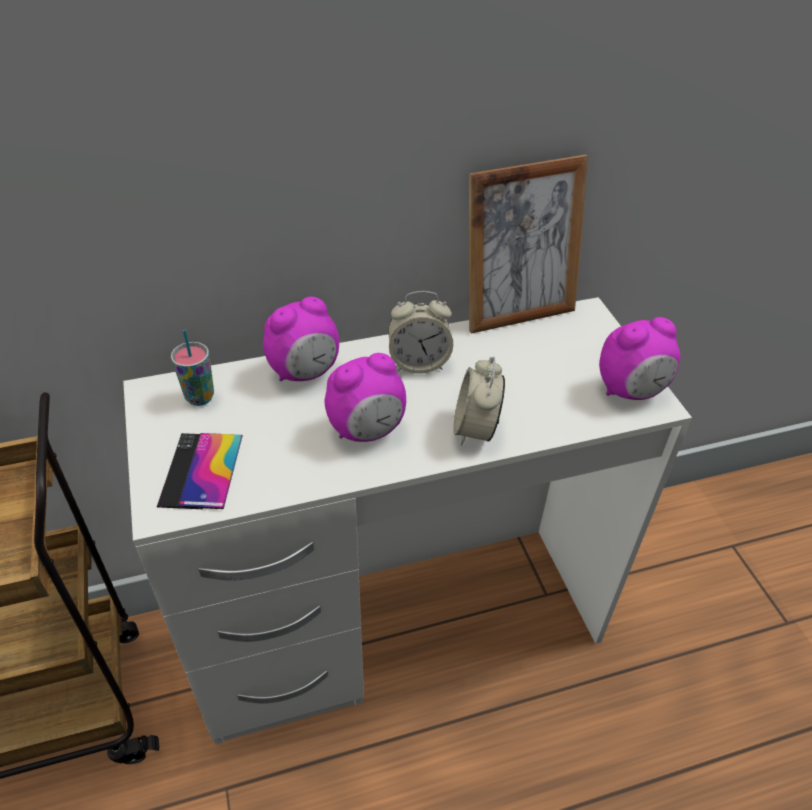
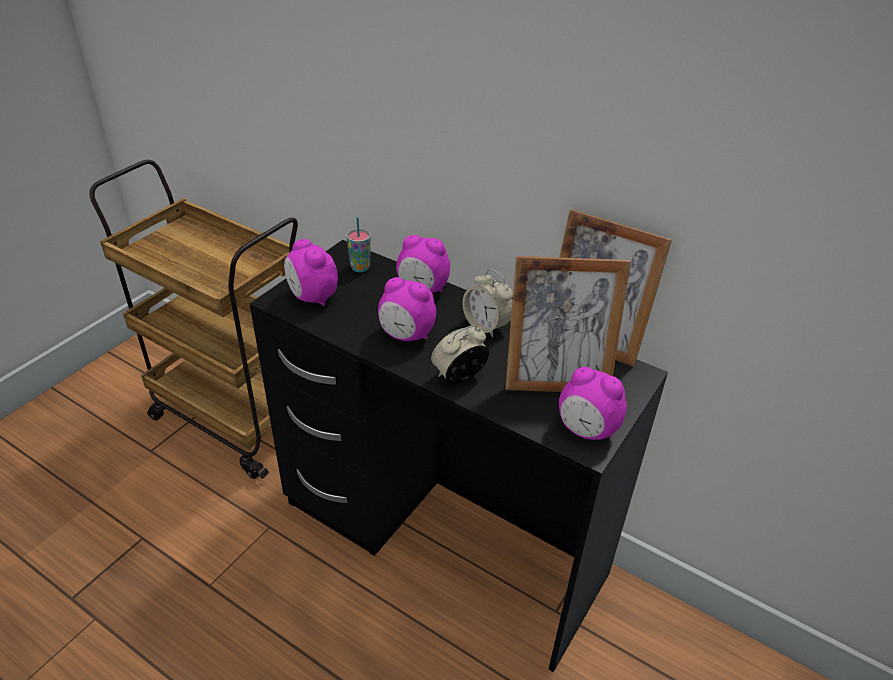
camera: 50 degrees right, 5 degrees down
white desk [123,297,692,745] -> black desk [249,240,668,673]
phone [157,433,243,509] -> alarm clock [284,239,338,306]
none -> picture frame [505,256,631,392]

